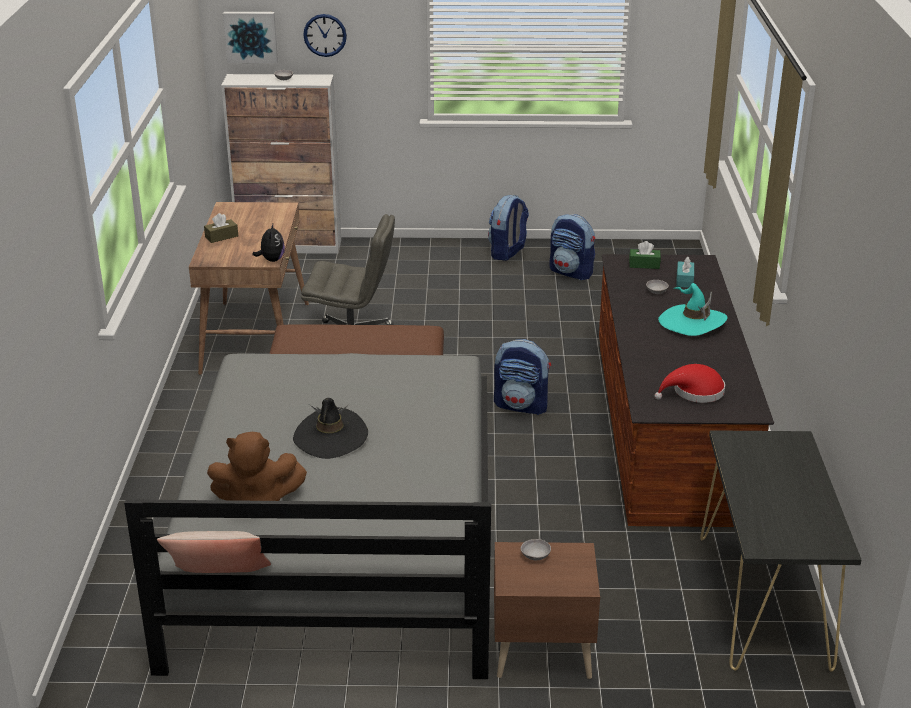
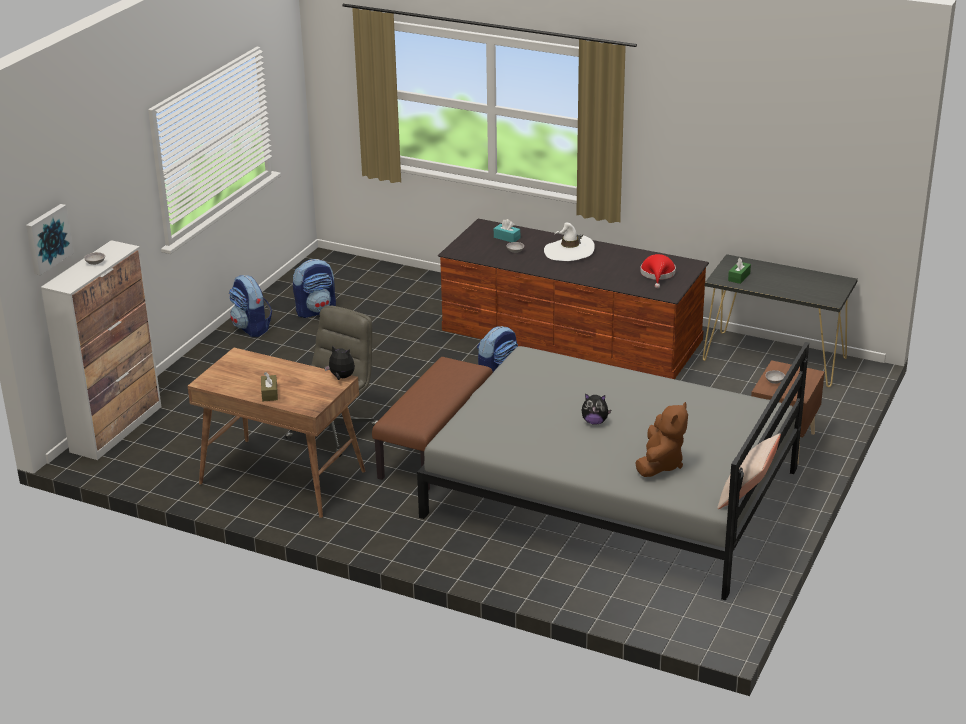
camera: 65 degrees left, 0 degrees up
black hat [293,398,368,459] -> plush toy [581,394,611,425]
wall clock [303,14,347,57] -> none
green tissue box [629,241,661,269] -> green tissue box moved to [728,258,751,284]
turquoise hat [658,283,728,336] -> white hat [544,223,595,261]

